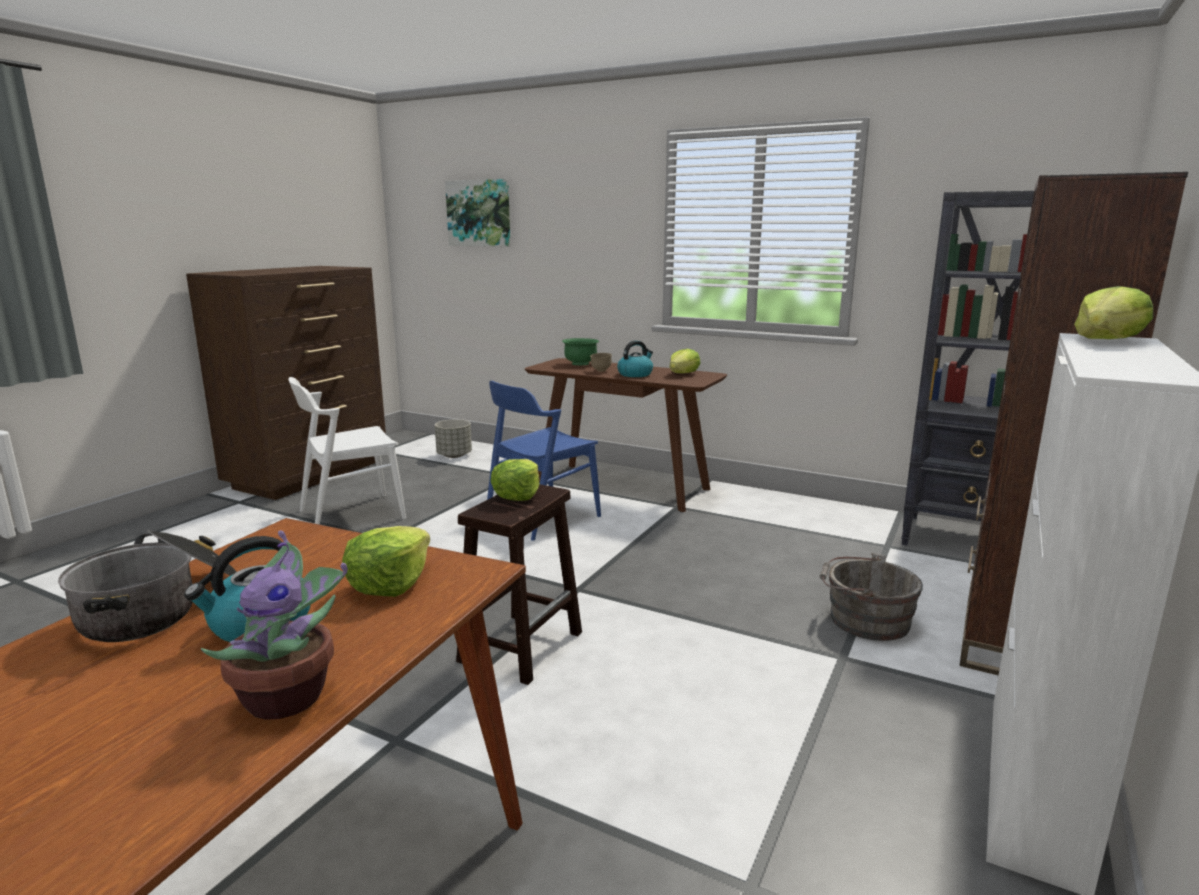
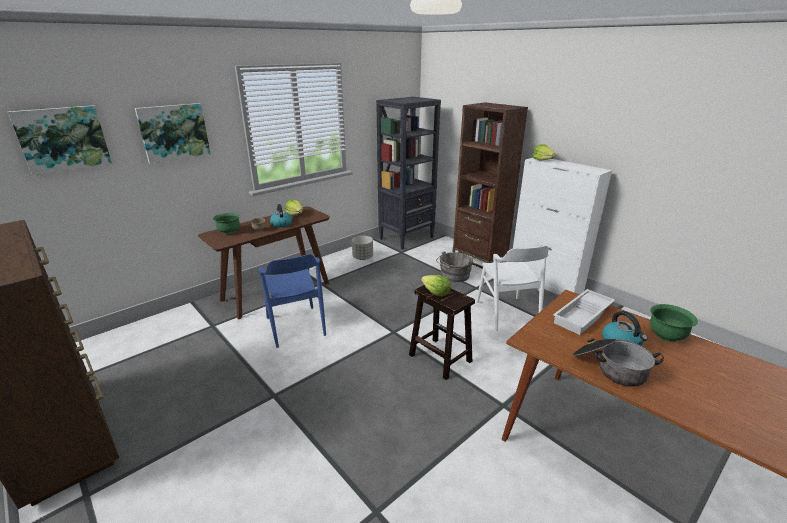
camera: 70 degrees left, 10 degrees up
potted plant [201,530,348,720] -> green bowl [650,304,698,342]
white chair [289,377,406,525] -> white chair moved to [476,246,549,331]
lettuce [342,526,430,597] -> white tray [553,289,615,335]
grey planter [435,419,472,458] -> grey planter moved to [352,236,373,260]
none -> picture [135,103,211,163]

